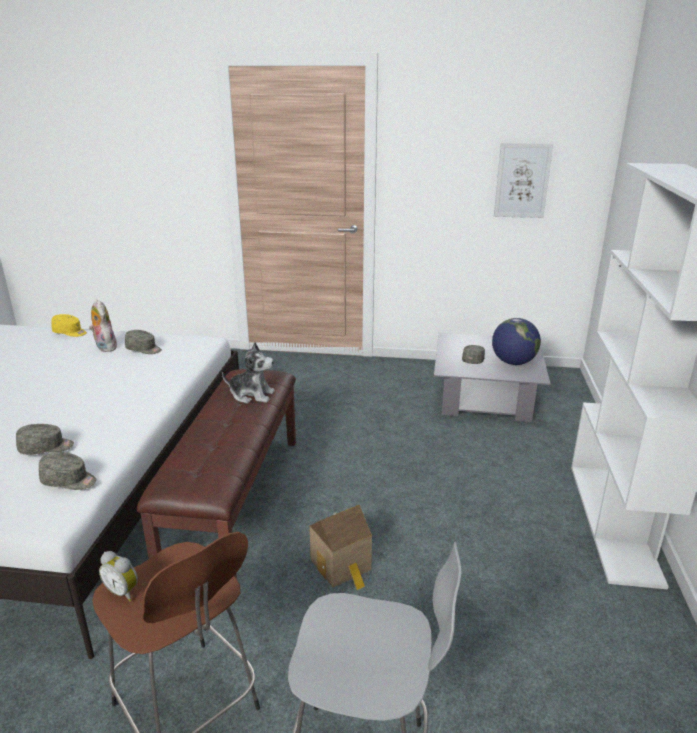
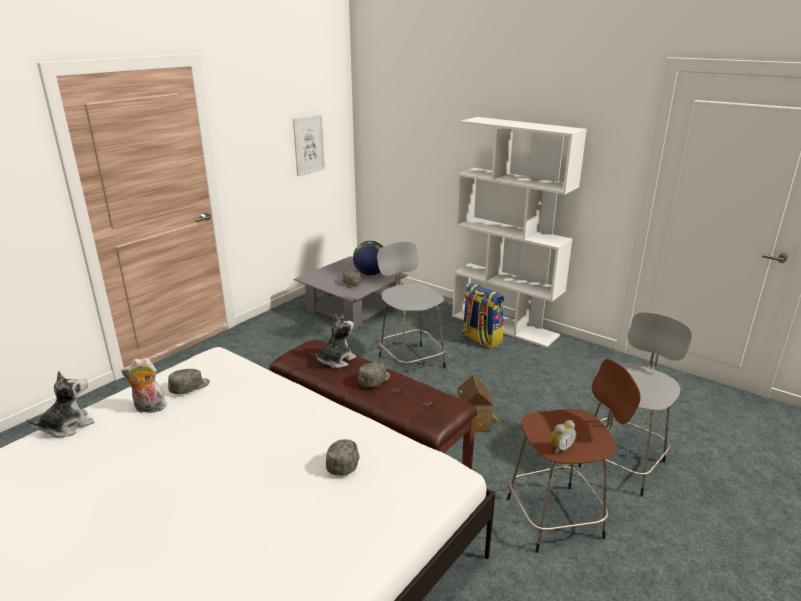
camera: 60 degrees left, 0 degrees up
grey cap [39,452,97,490] -> grey cap moved to [358,363,390,387]
yellow cap [51,314,87,337] -> plush toy [27,371,94,438]
none -> grey stool [377,242,446,375]
none -> backpack [462,283,504,348]

